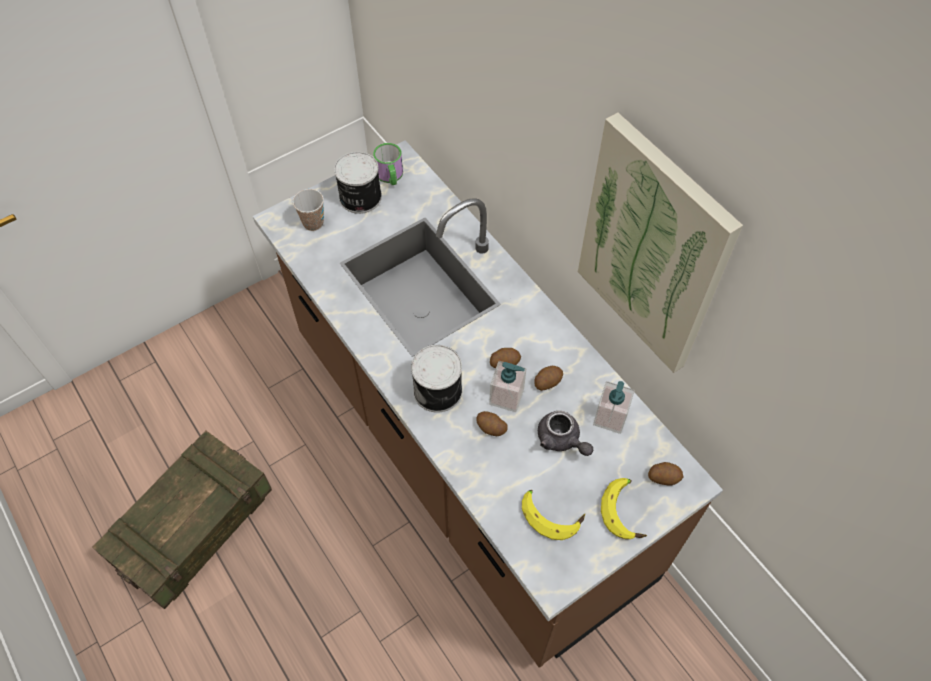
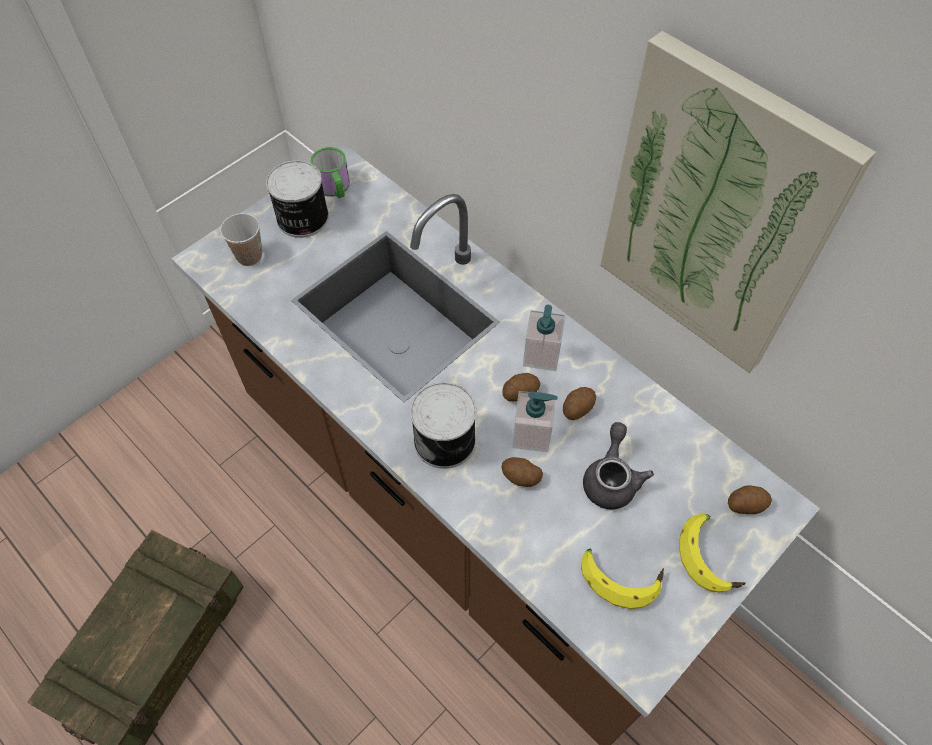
camera: 10 degrees left, 0 degrees up
grey teapot [538,411,593,456] -> grey teapot turned 120 degrees counterclockwise [583,422,654,509]
soap dispenser [593,381,635,434] -> soap dispenser moved to [523,305,565,371]

